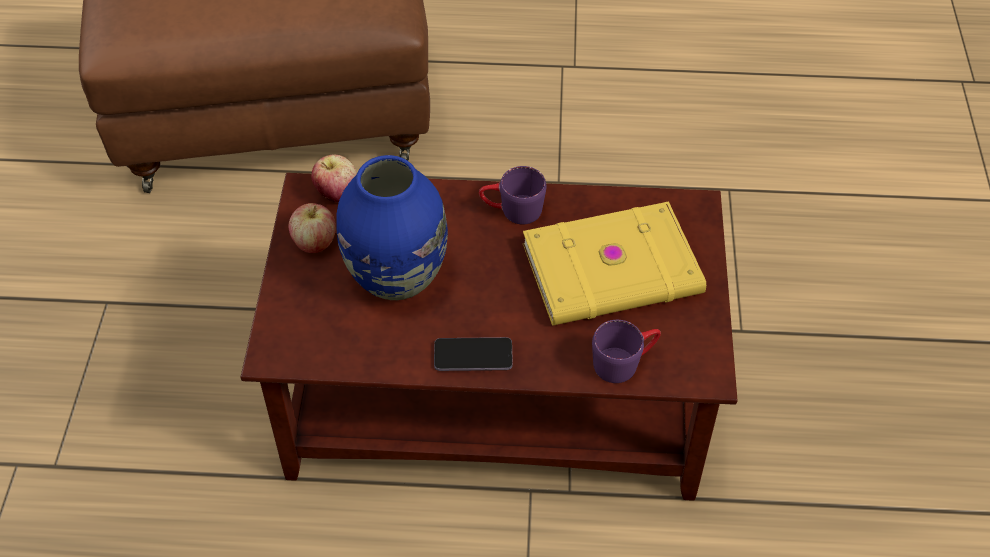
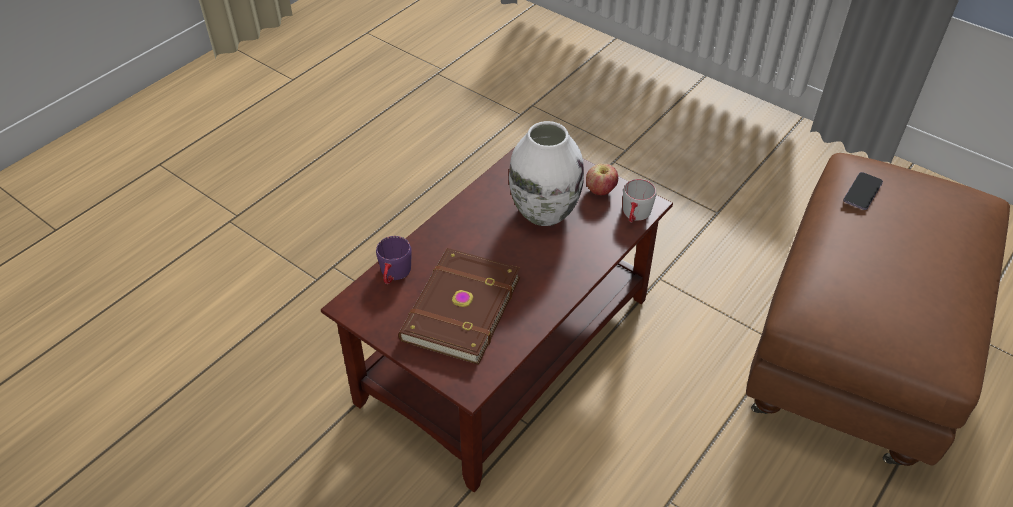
camera: 125 degrees right, 5 degrees down
apple [311,155,357,202] -> grey mug [623,179,656,223]
blue vase [336,155,448,300] -> white vase [509,121,584,226]
phone [434,337,513,371] -> phone moved to [843,172,883,210]
purple mug [479,166,546,224] -> none
yellow book [523,201,706,326] -> brown book [398,248,520,365]

